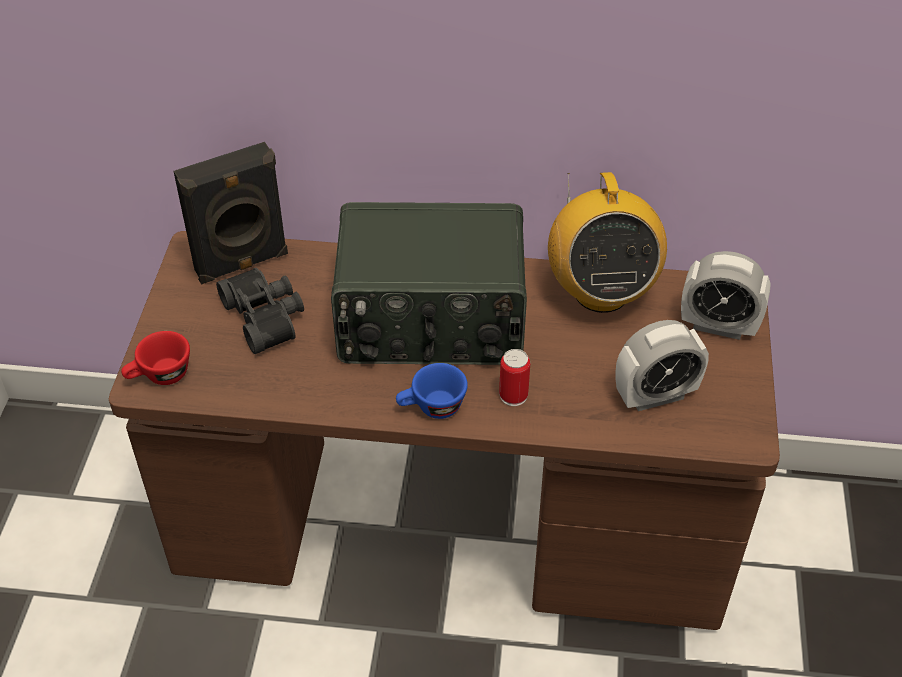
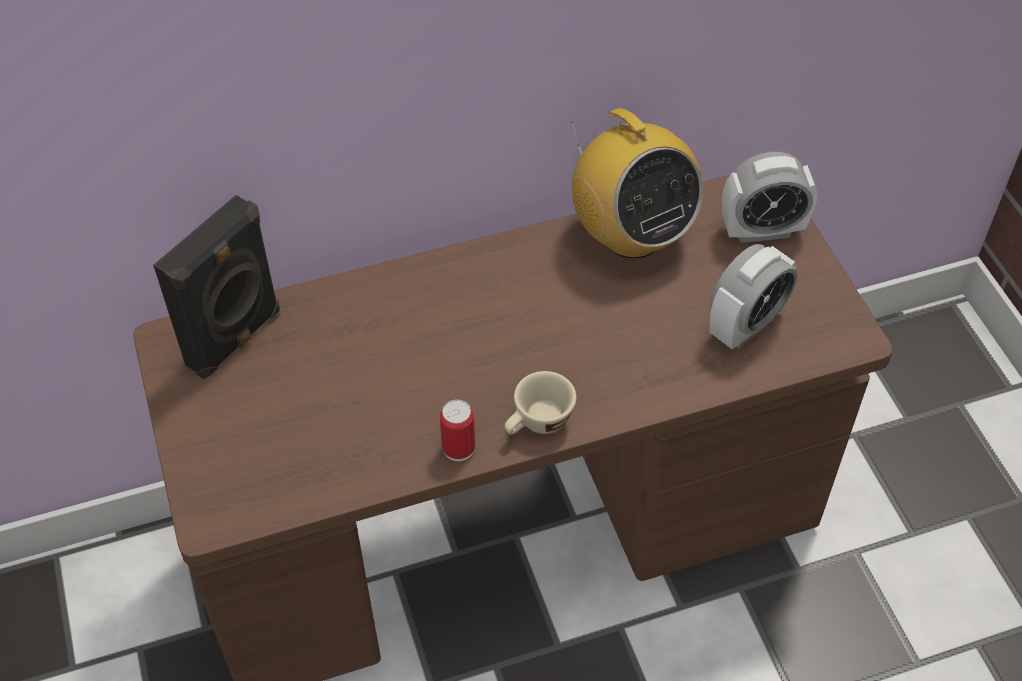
camera: 25 degrees left, 5 degrees up
red cup [121,331,190,385] -> none
black binoculars [216,268,304,354] -> none
radio [331,202,527,365] -> none
blue cup [396,363,468,419] -> beige cup [504,371,576,435]
can [499,349,530,406] -> can moved to [440,400,475,461]

